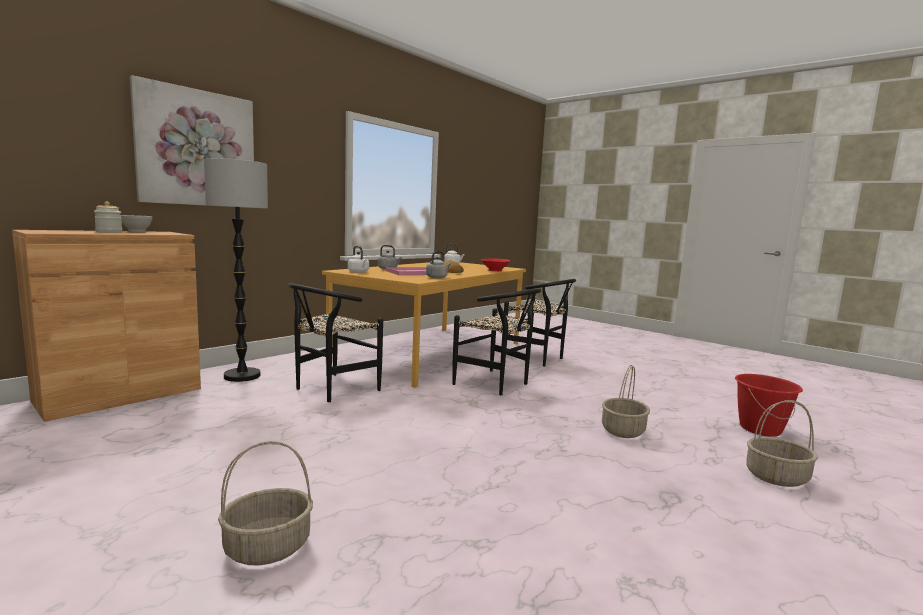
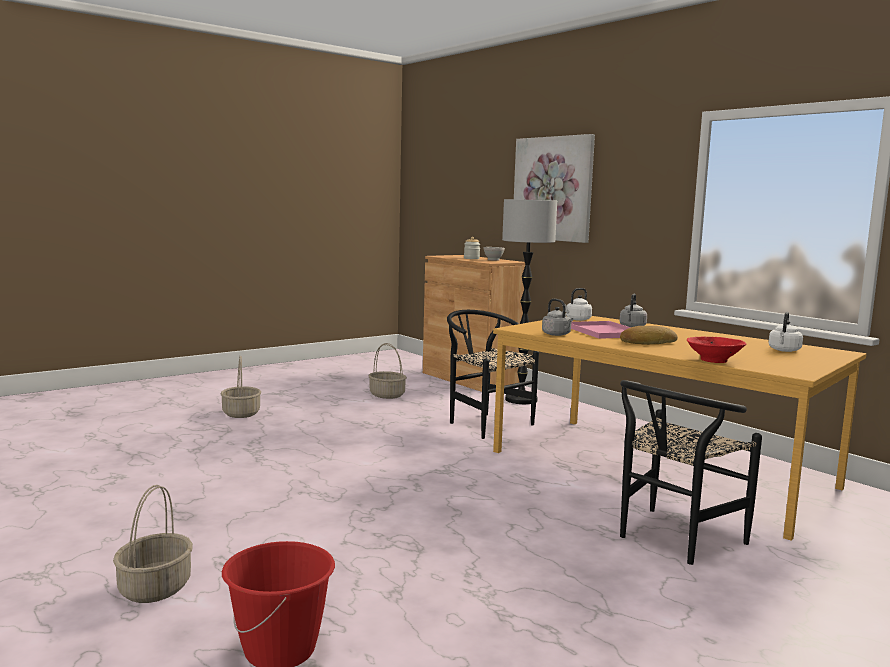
camera: 100 degrees right, 0 degrees up
black chair [452,288,541,395] -> none
basket [602,365,650,438] -> basket moved to [368,343,407,399]

